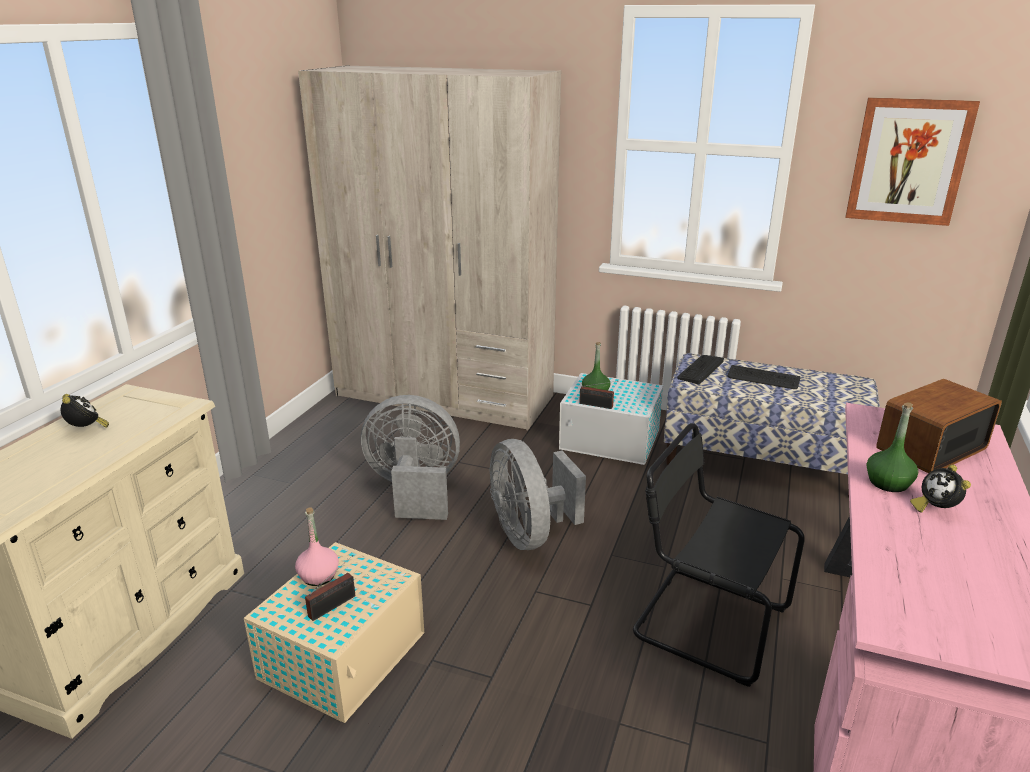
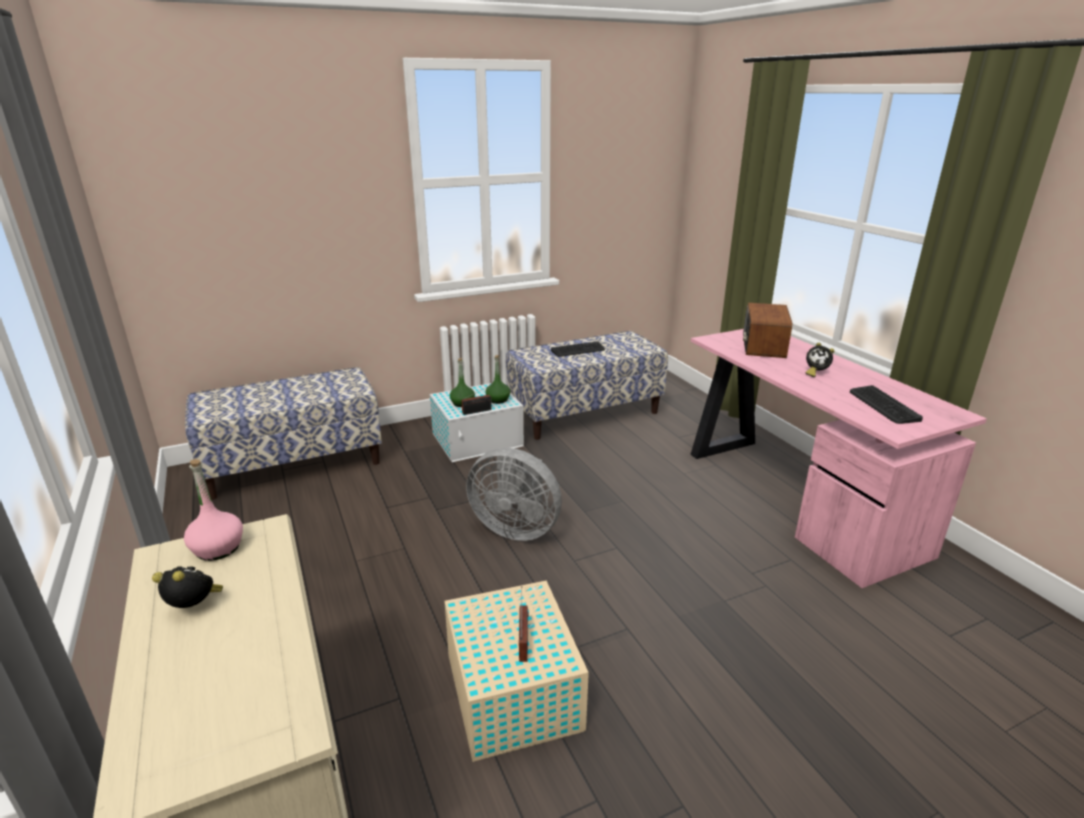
camera: 45 degrees left, 0 degrees up
pink bottle [295,507,339,586] -> pink bottle moved to [184,459,243,561]
beige wardrobe [298,65,561,430] -> bench [185,367,382,500]
grey fan [361,395,460,520] -> none
black chair [633,423,805,687] -> none
keyboard [677,355,724,384] -> keyboard moved to [850,385,923,424]
picture [845,97,980,226] -> none
green bottle [866,403,918,492] -> green bottle moved to [485,355,510,404]

